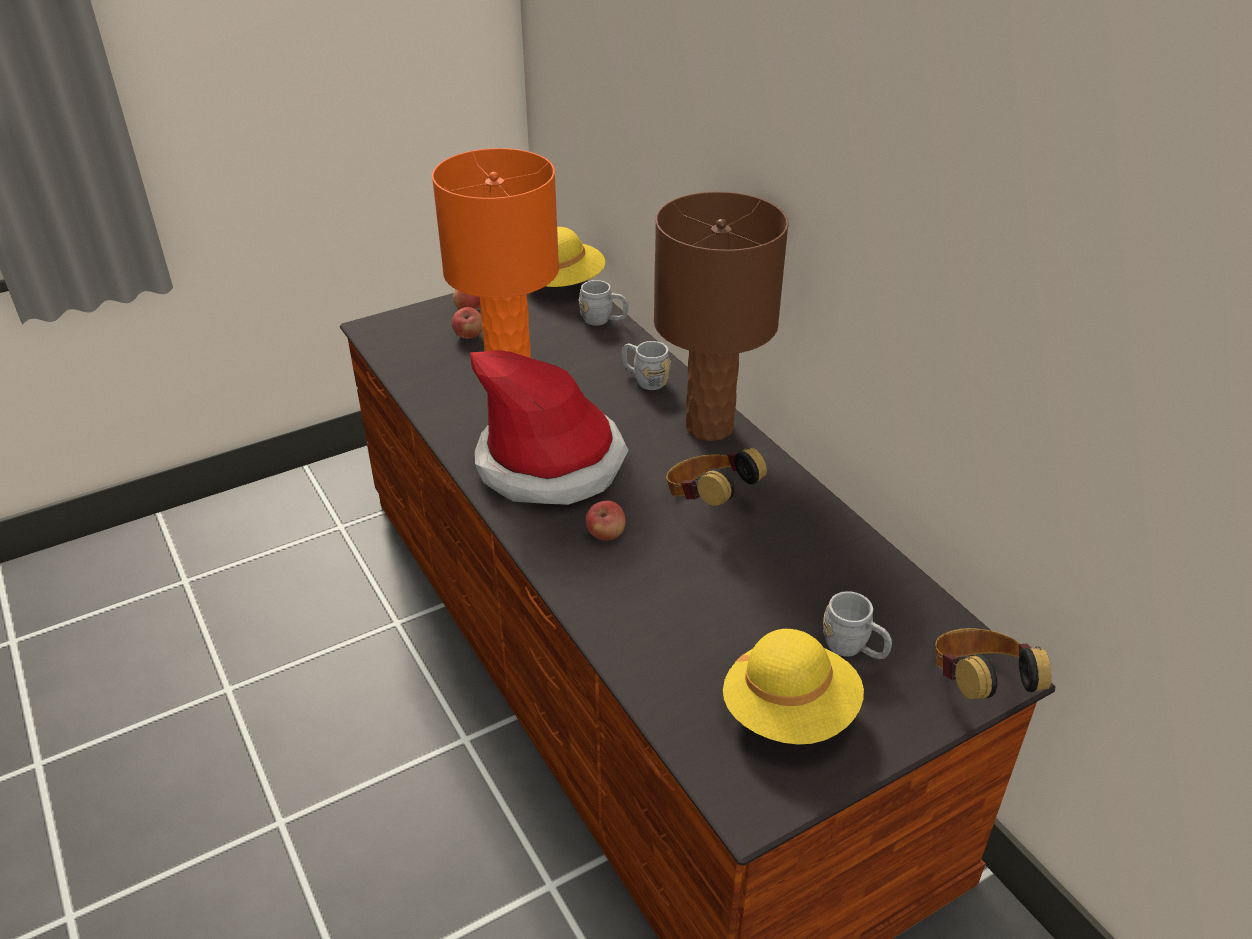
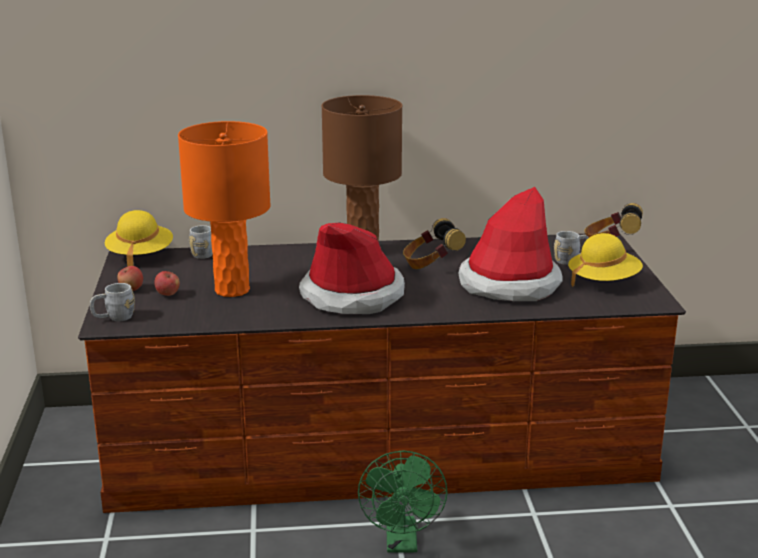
camera: 65 degrees left, 15 degrees down
apple [586,501,626,541] -> none
grey mug [622,341,670,390] -> grey mug moved to [90,283,135,321]
none -> green fan [358,450,448,553]
none -> hat [458,187,563,301]

